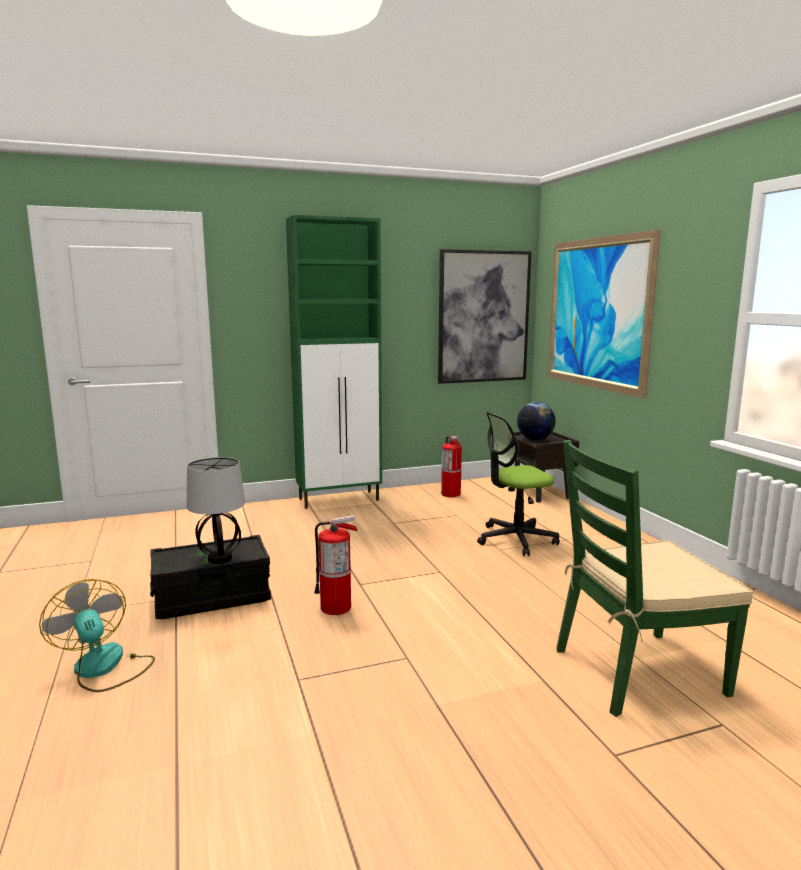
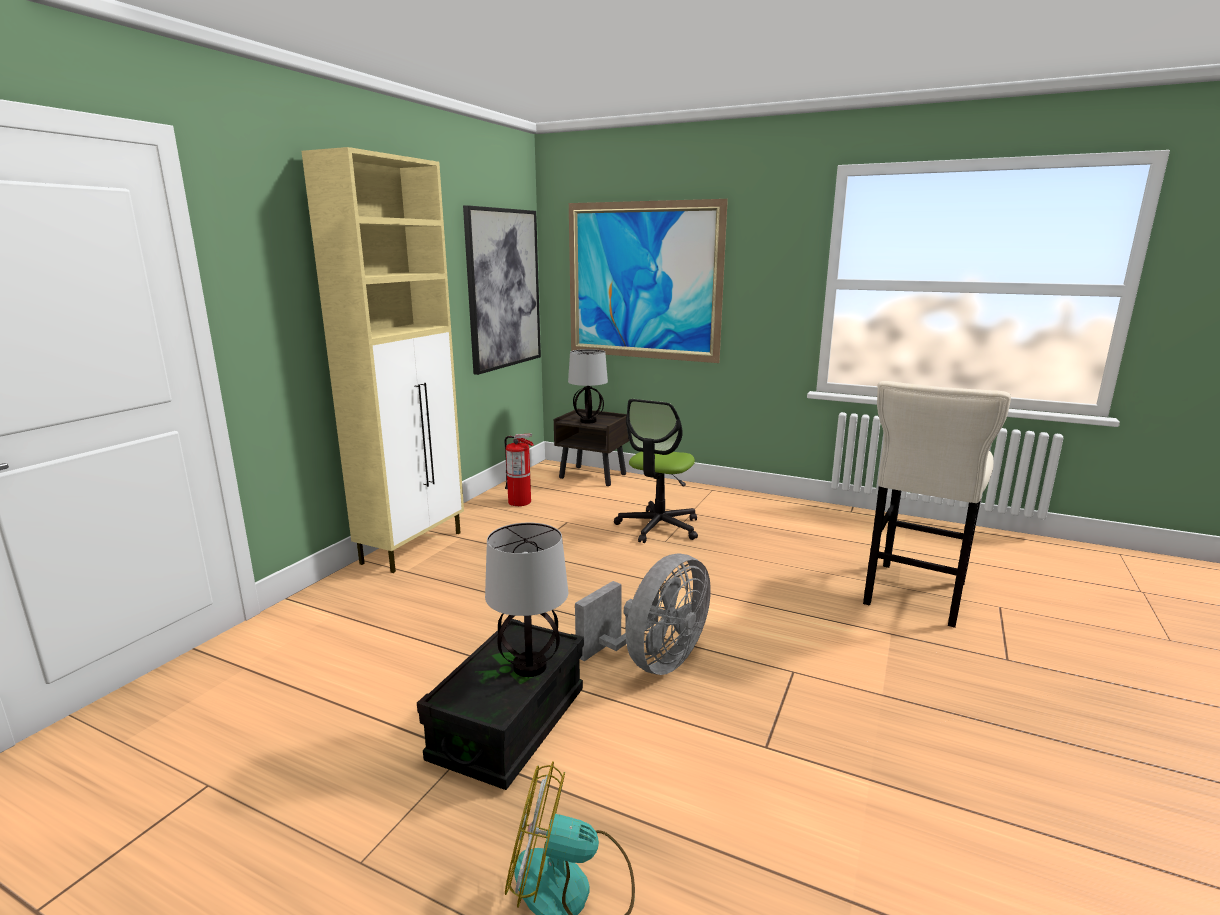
camera: 45 degrees left, 5 degrees up
green cabinet [286,215,382,509] -> beige cabinet [301,147,464,573]
fire extinguisher [314,515,358,615] -> grey fan [575,553,711,675]
globe [517,402,556,440] -> table lamp [568,349,608,423]
green chair [556,440,753,717] -> beige stool [863,381,1011,628]

